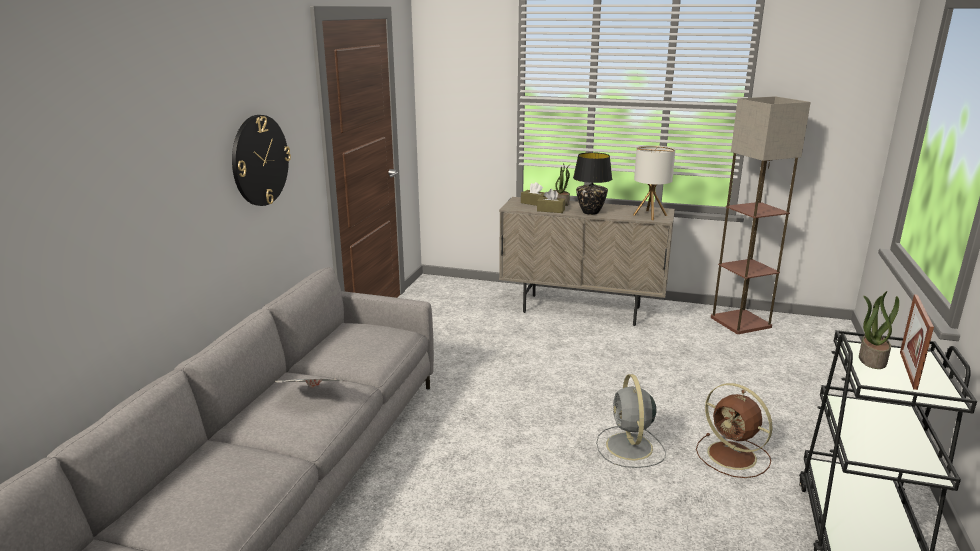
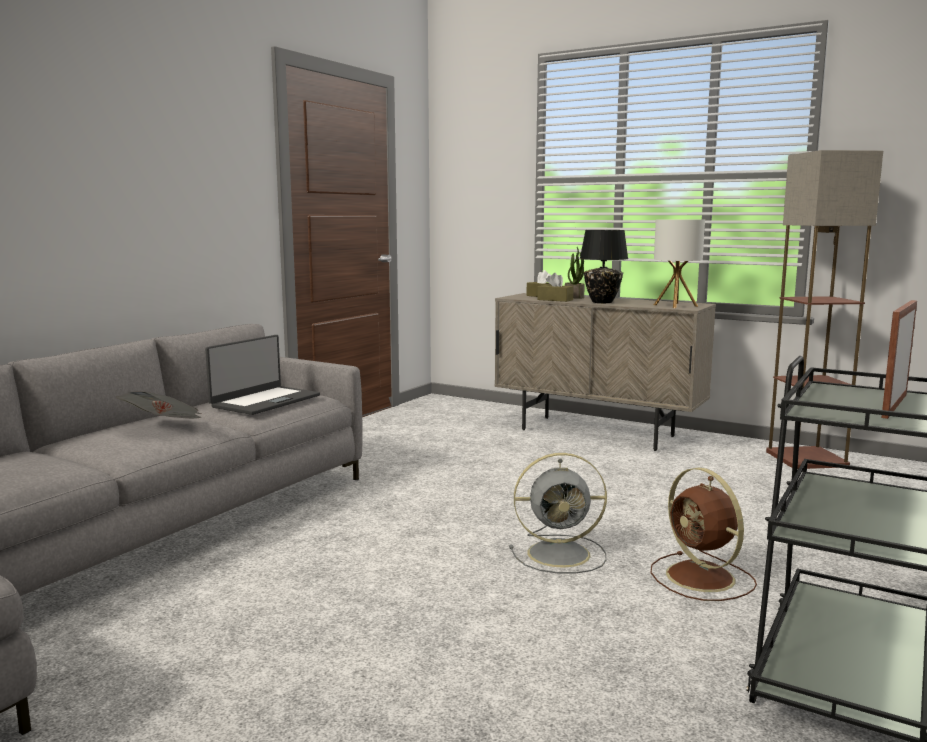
camera: 15 degrees right, 10 degrees down
wall clock [232,115,291,206] -> none
grey fan [596,374,666,468] -> grey fan turned 105 degrees counterclockwise [509,453,607,573]
potted plant [859,291,899,369] -> none
none -> laptop [205,335,320,415]

